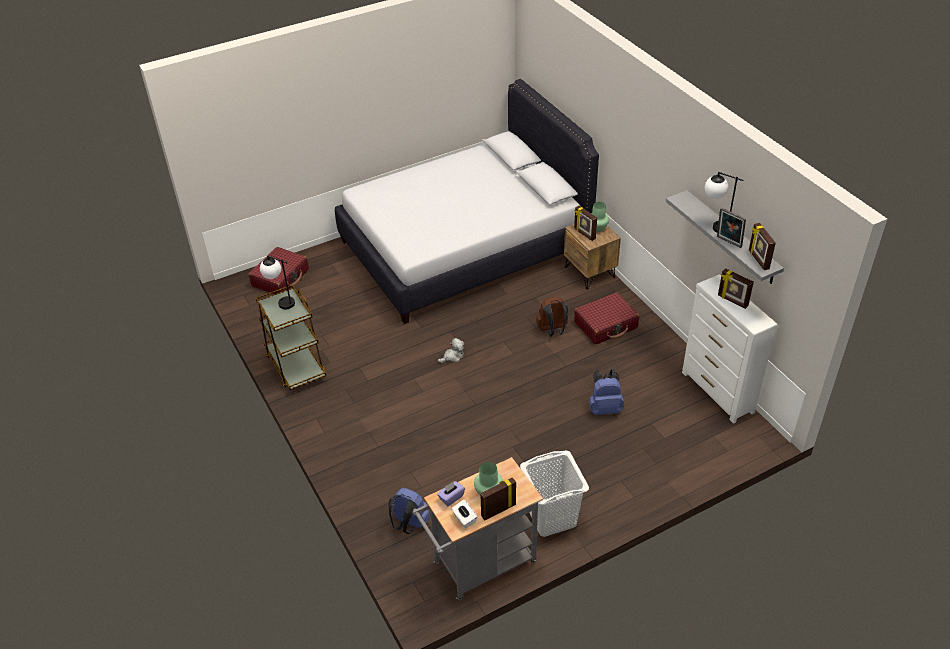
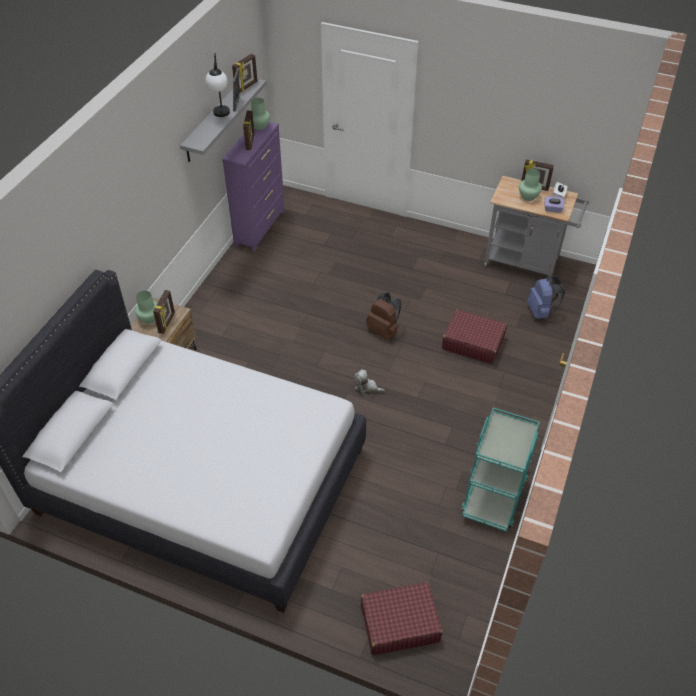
camera: 130 degrees left, 5 degrees up
brown cart [256,285,326,390] -> turquoise cart [462,407,540,532]
table lamp [260,255,295,309] -> none
white laundry basket [520,450,589,537] -> none
brown backpack [536,297,568,337] -> brown backpack moved to [366,292,401,339]
red suitcase [574,293,639,344] -> red suitcase moved to [442,310,507,364]
blue backpack [589,369,624,415] -> none
white dresser [682,274,778,424] -> purple dresser [222,122,285,252]
none -> green vase [251,98,270,130]

